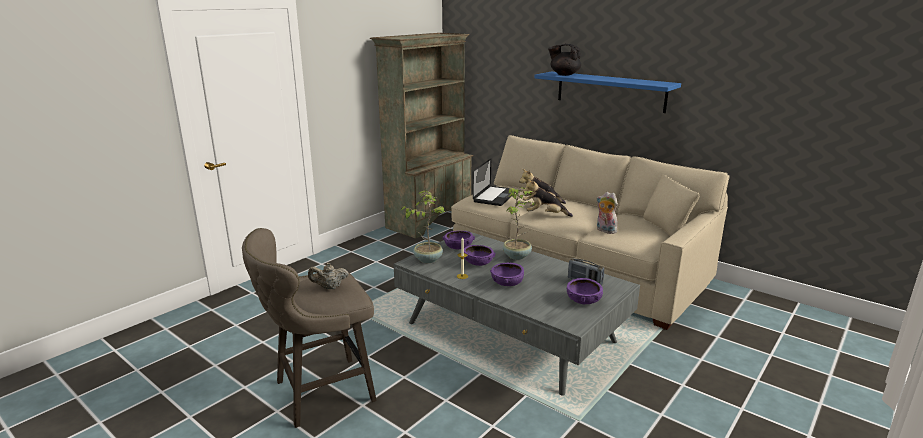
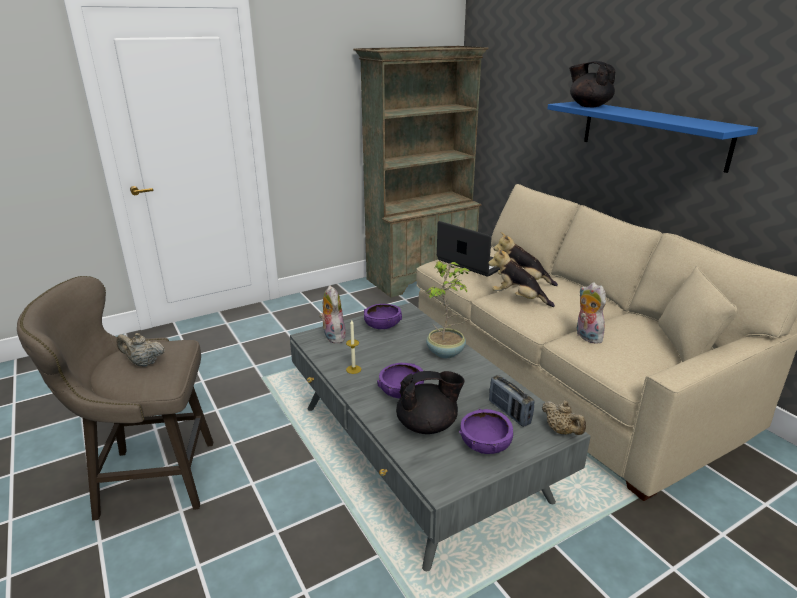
camera: 20 degrees right, 5 degrees up
potted plant [401,190,446,263] -> plush toy [319,285,346,343]
purple bowl [464,245,495,266] -> none
laptop [473,159,515,206] -> laptop turned 90 degrees counterclockwise [437,221,500,277]
none -> black teapot [396,371,465,434]
none -> beige teapot [542,400,586,435]

